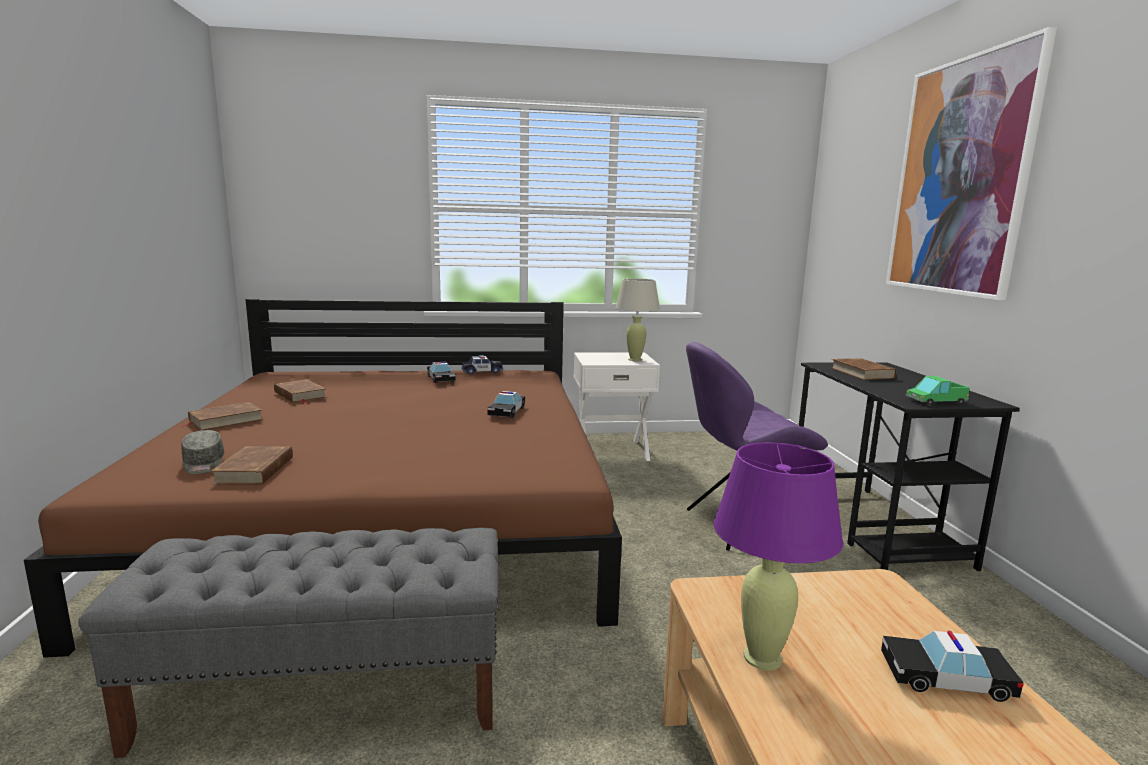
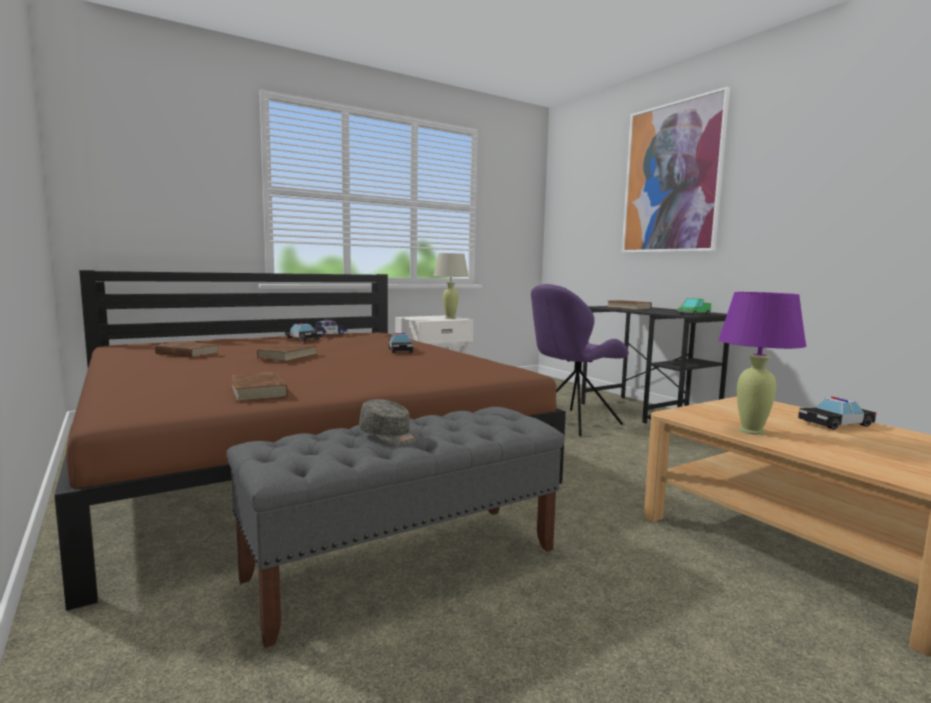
camera: 25 degrees left, 5 degrees down
brown book [181,402,263,431] -> brown book moved to [257,343,317,362]
grey cap [181,430,224,474] -> grey cap moved to [359,399,417,445]

